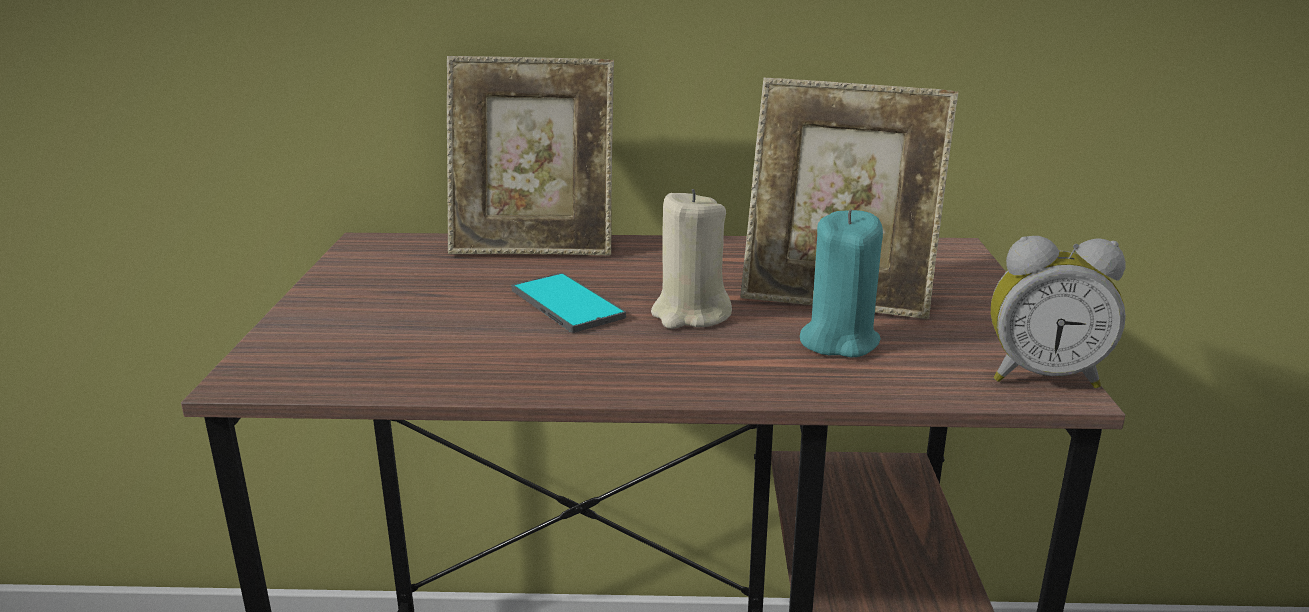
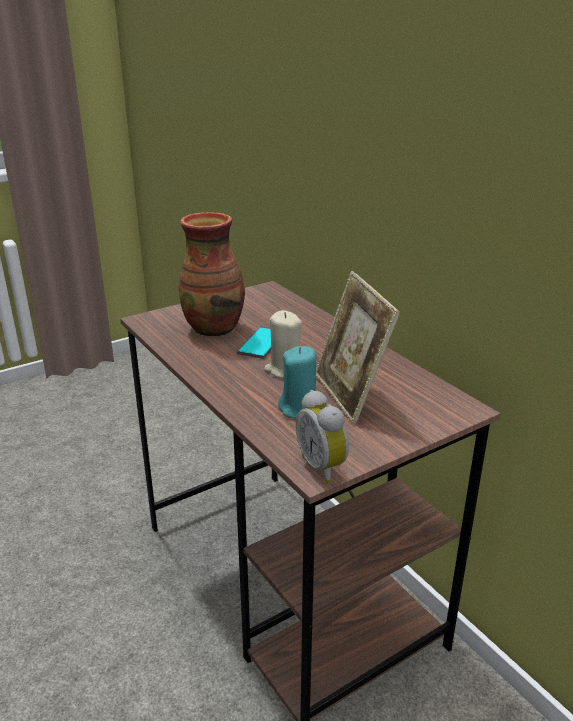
camera: 55 degrees right, 5 degrees up
picture frame [447,56,614,255] -> none
none -> vase [179,212,245,336]

